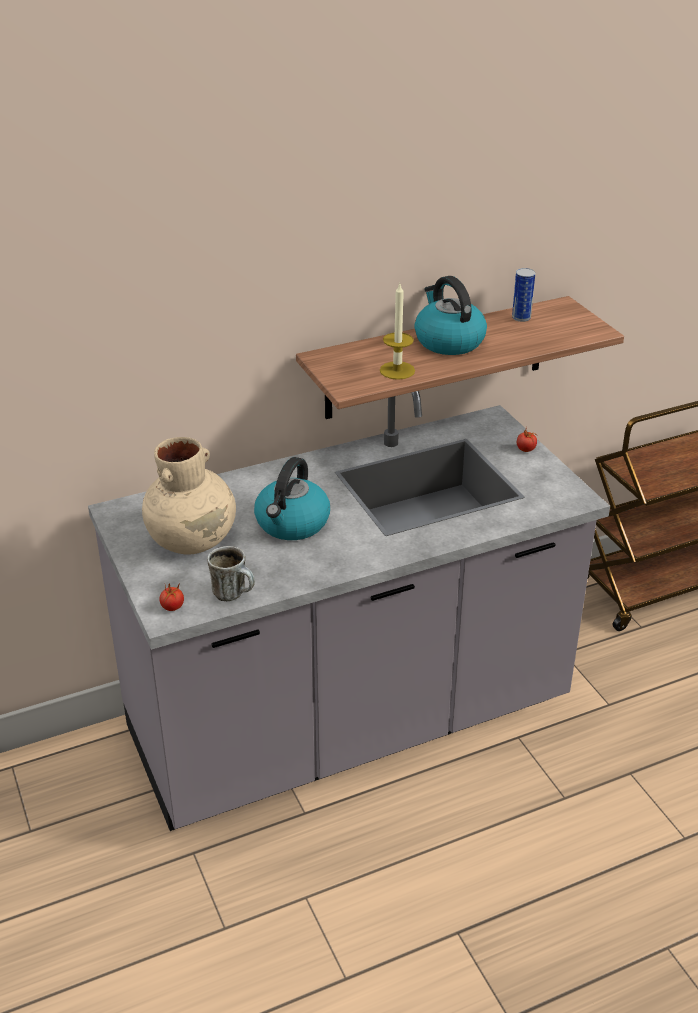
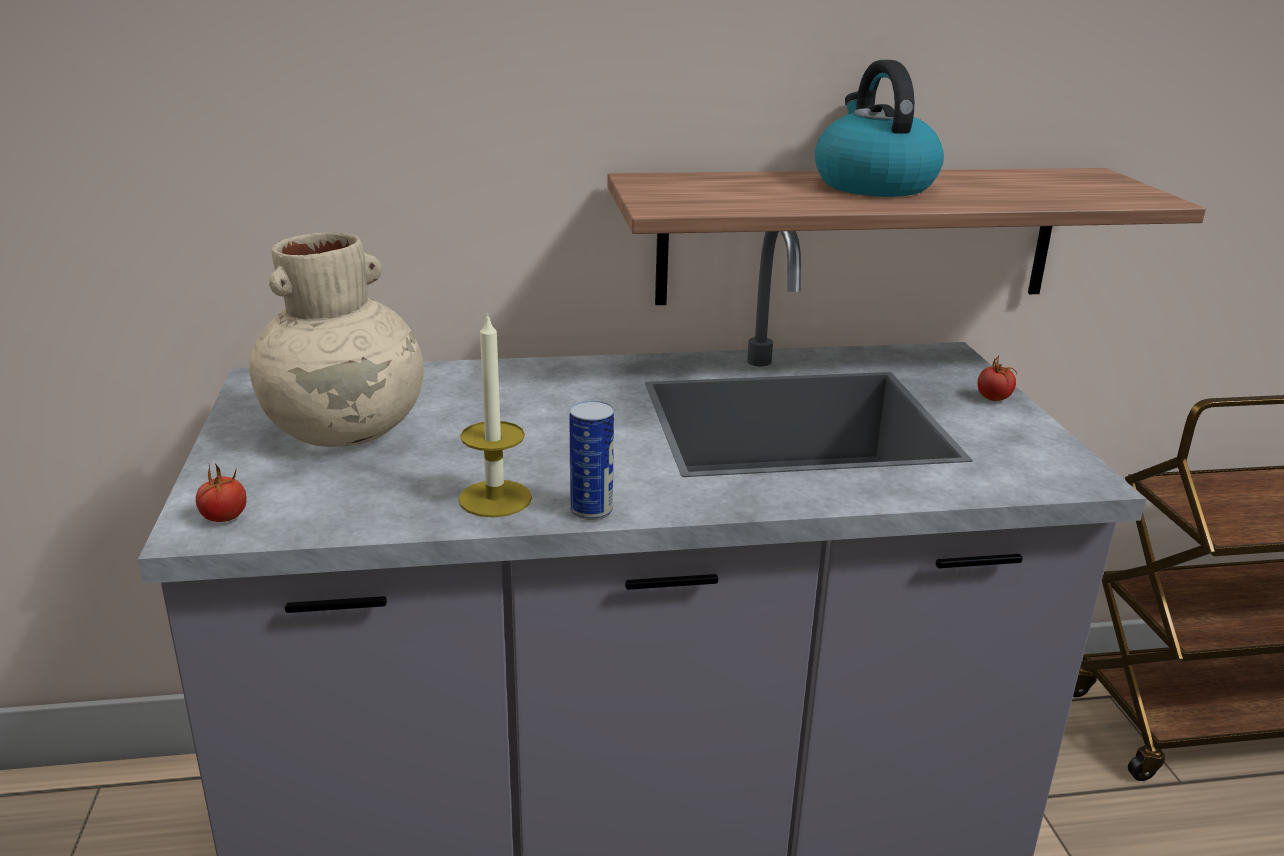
camera: 15 degrees right, 10 degrees down
mug [207,546,255,601] -> none
kettle [254,457,330,540] -> none
candle [380,284,415,380] -> candle moved to [458,312,532,517]
can [512,268,535,322] -> can moved to [569,401,614,520]

